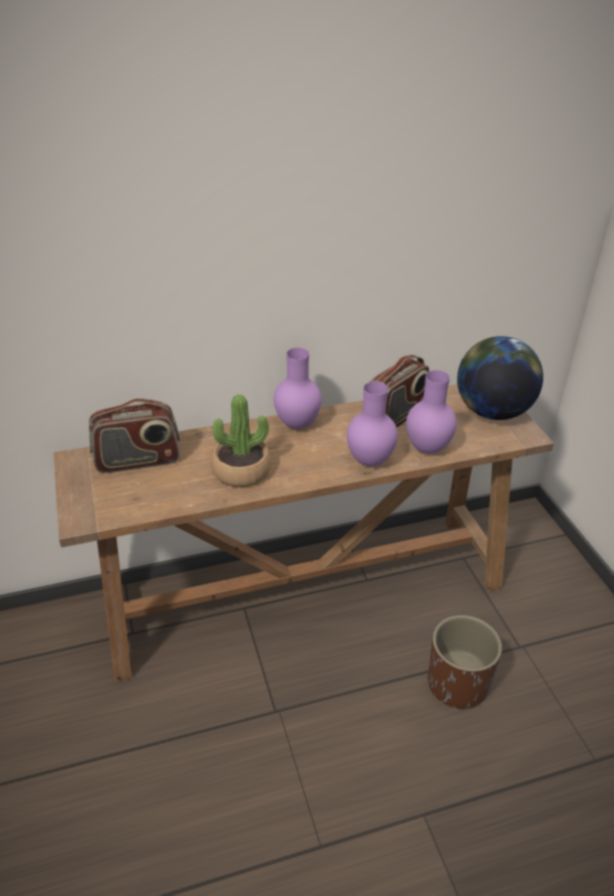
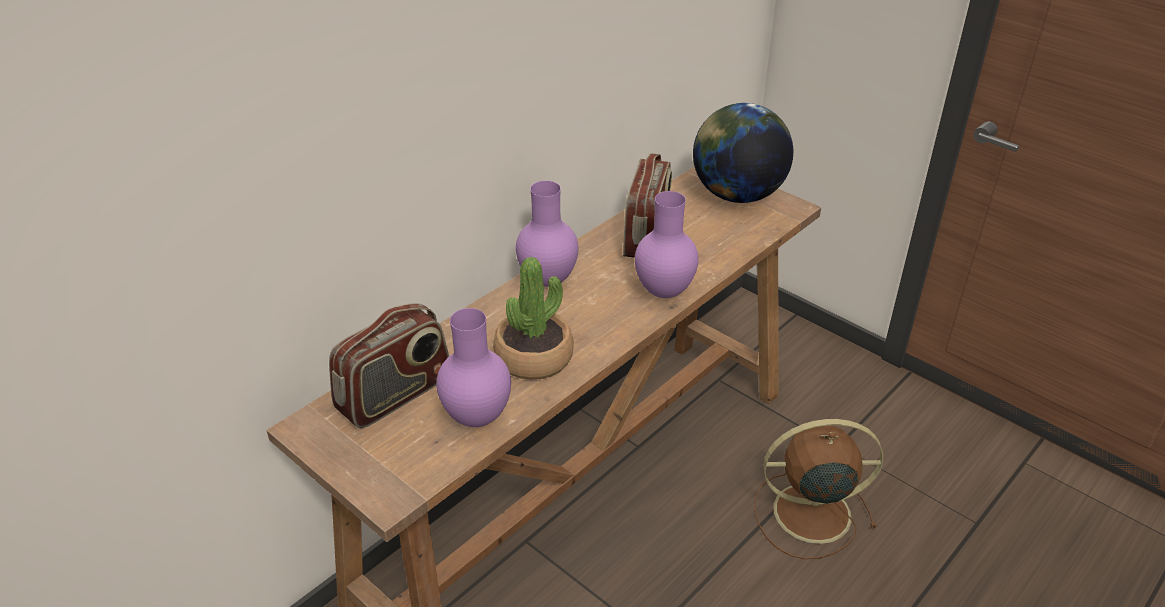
camera: 30 degrees left, 0 degrees up
purple vase [406,370,457,454] -> purple vase moved to [436,308,511,427]
brown planter [428,615,502,710] -> brown fan [754,419,883,559]

